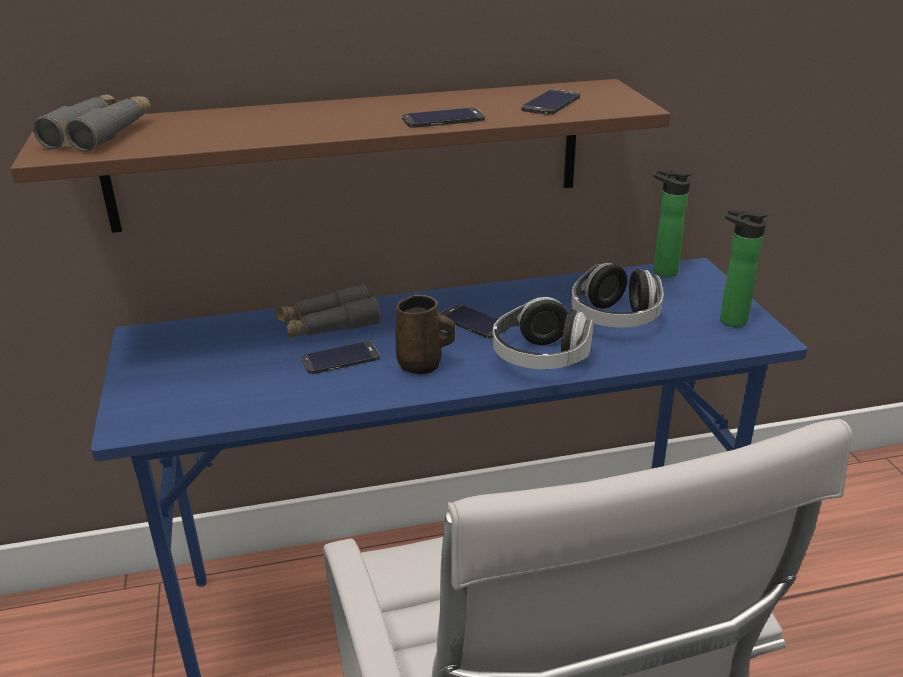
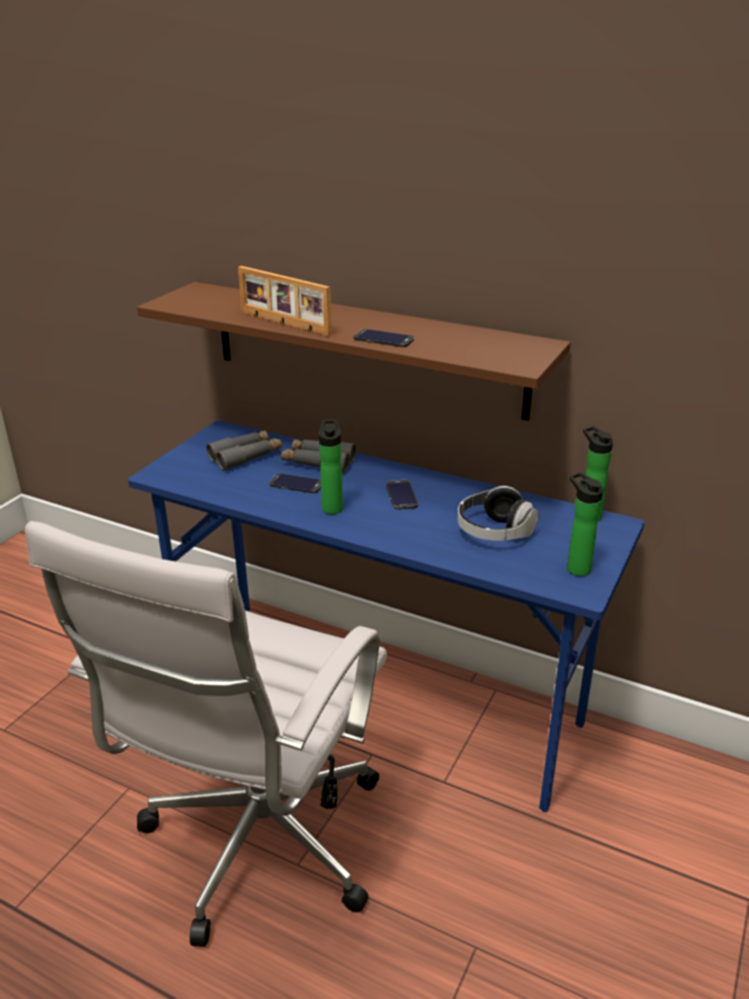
camera: 40 degrees right, 0 degrees up
grey binoculars [33,94,150,152] -> grey binoculars moved to [206,430,282,470]
brown mug [396,295,455,374] -> bottle [319,420,343,514]
headphones [493,297,594,369] -> none
phone [521,90,580,115] -> none
none -> picture frame [238,266,332,336]

